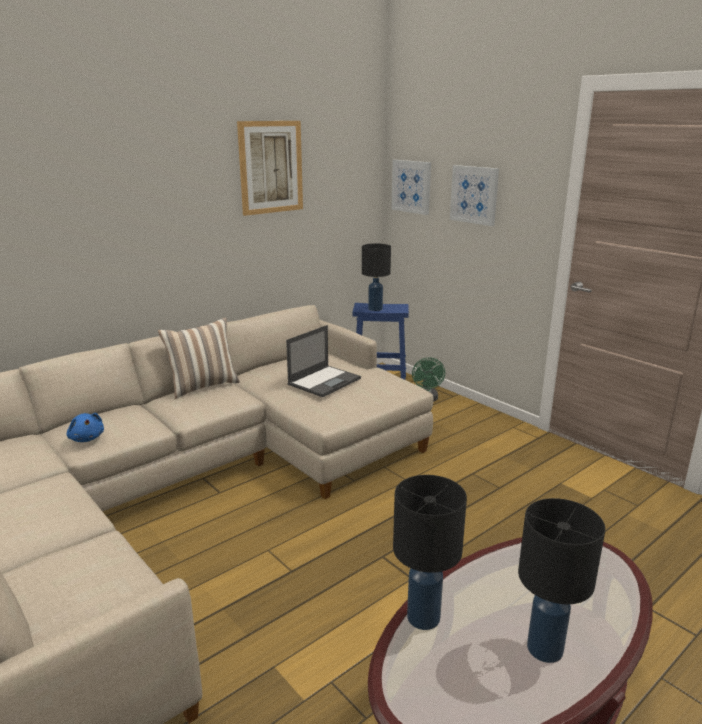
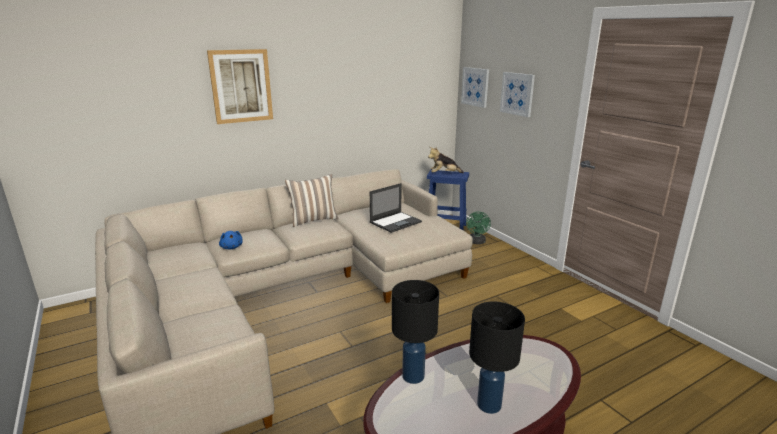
camera: 10 degrees right, 0 degrees up
picture [237,121,303,216] -> picture moved to [207,49,273,124]
black table lamp [362,243,391,311] -> plush toy [428,147,464,173]

